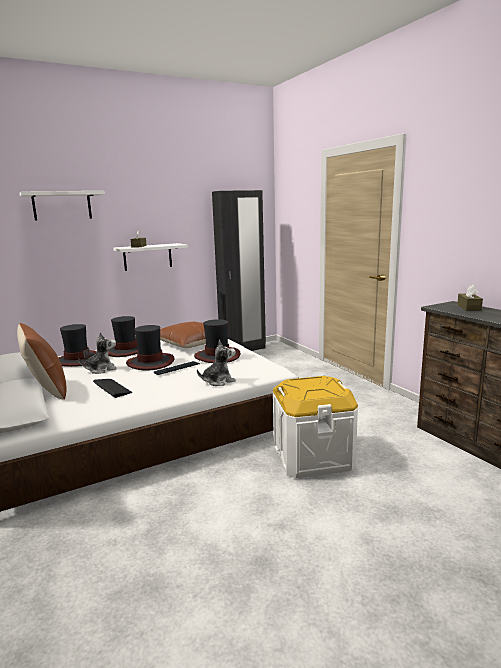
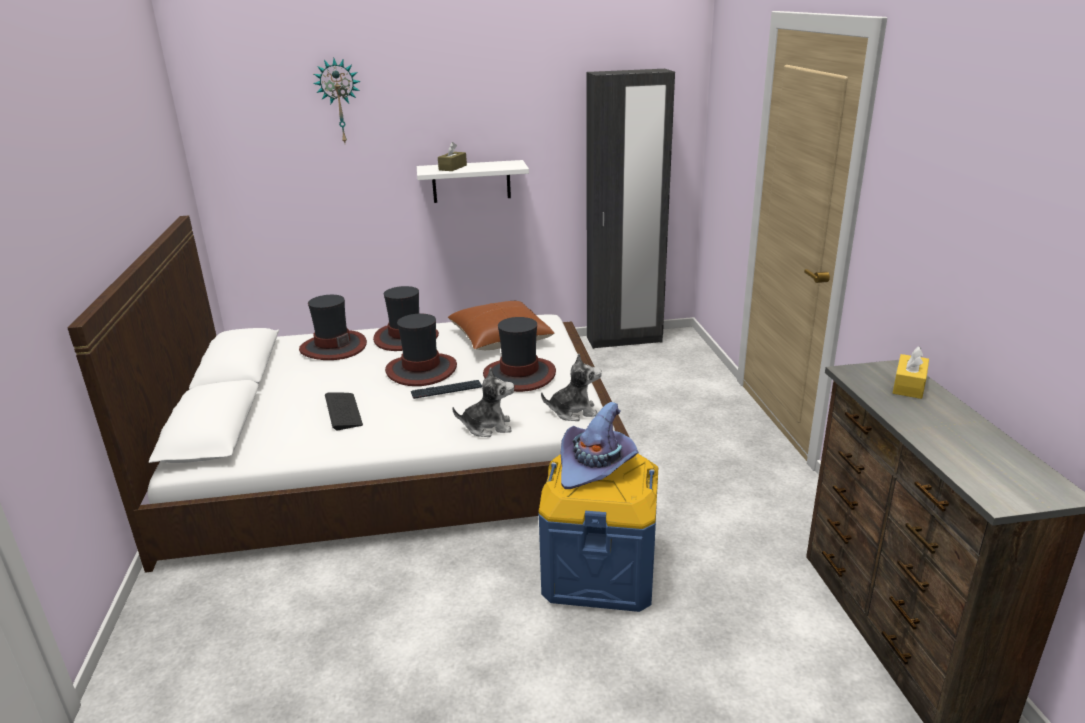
camera: 20 degrees right, 10 degrees up
brown pillow [17,323,66,400] -> none
white shelf [19,191,105,221] -> wall clock [313,58,361,143]
plush toy [78,332,117,374] -> plush toy moved to [541,354,602,421]
white storage box [273,376,358,478] -> blue storage box [538,454,658,612]
brown tissue box [457,285,483,311] -> yellow tissue box [893,347,929,399]
none -> purple hat [560,402,638,489]

